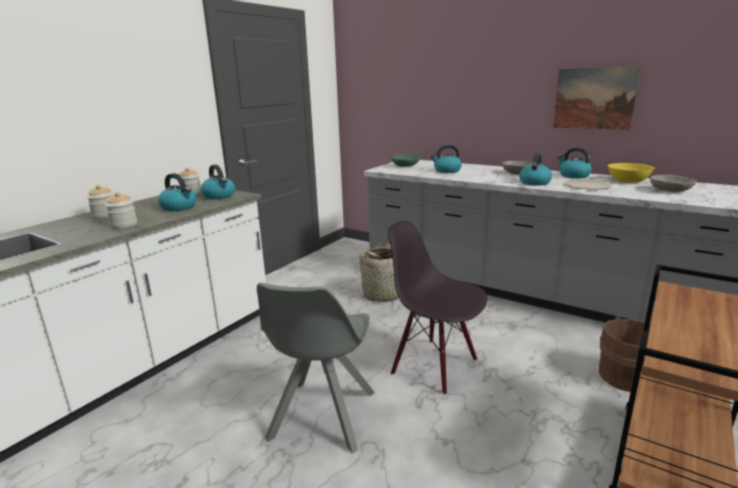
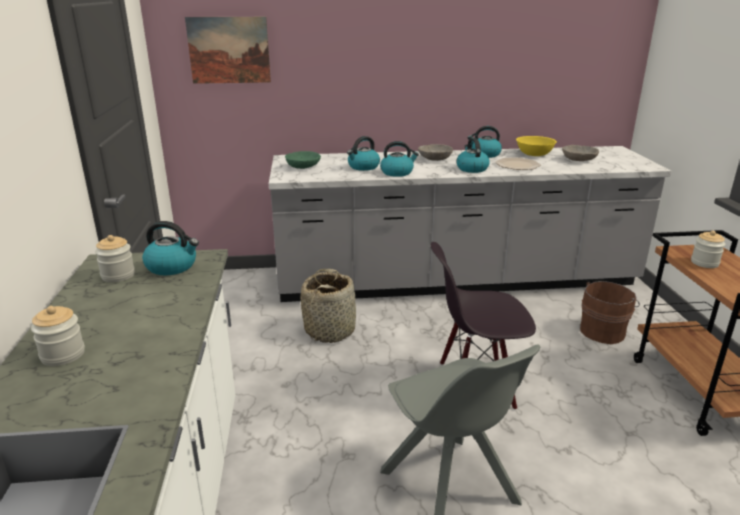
camera: 40 degrees left, 5 degrees up
jar [105,192,137,229] -> jar moved to [691,231,725,268]
kettle [158,173,197,211] -> kettle moved to [380,141,419,177]
picture [553,67,641,130] -> picture moved to [185,17,271,84]

